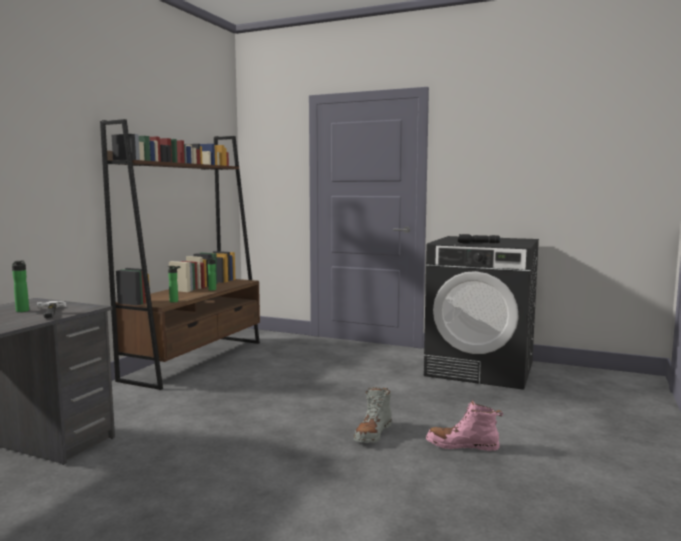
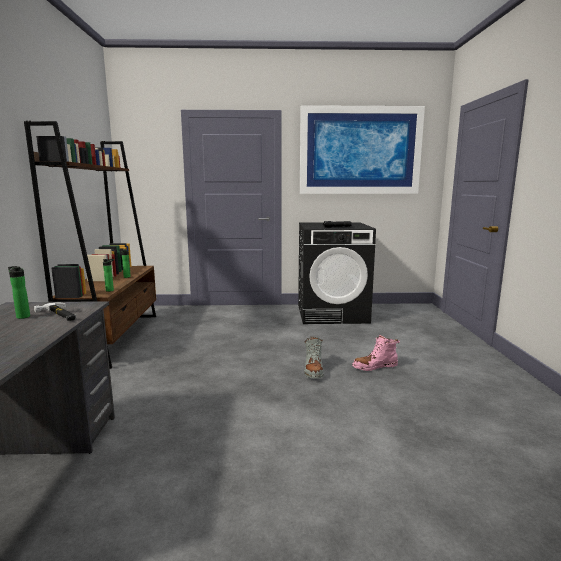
camera: 25 degrees left, 5 degrees up
none -> picture [300,105,425,194]

